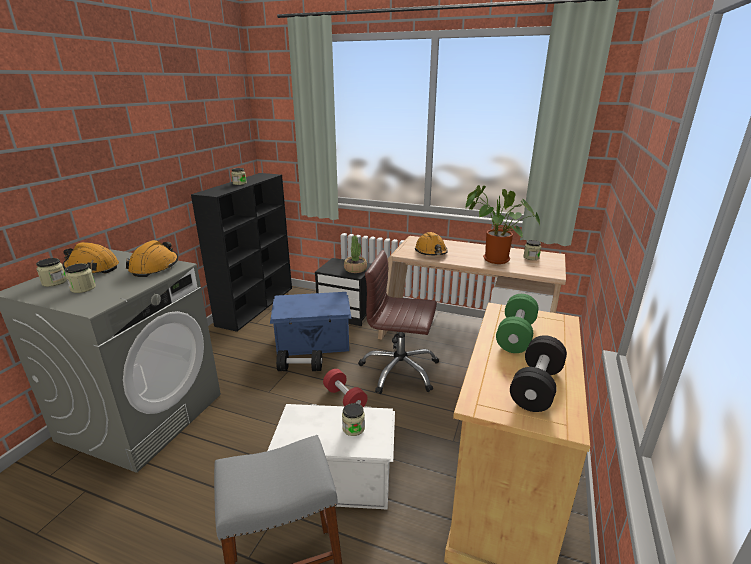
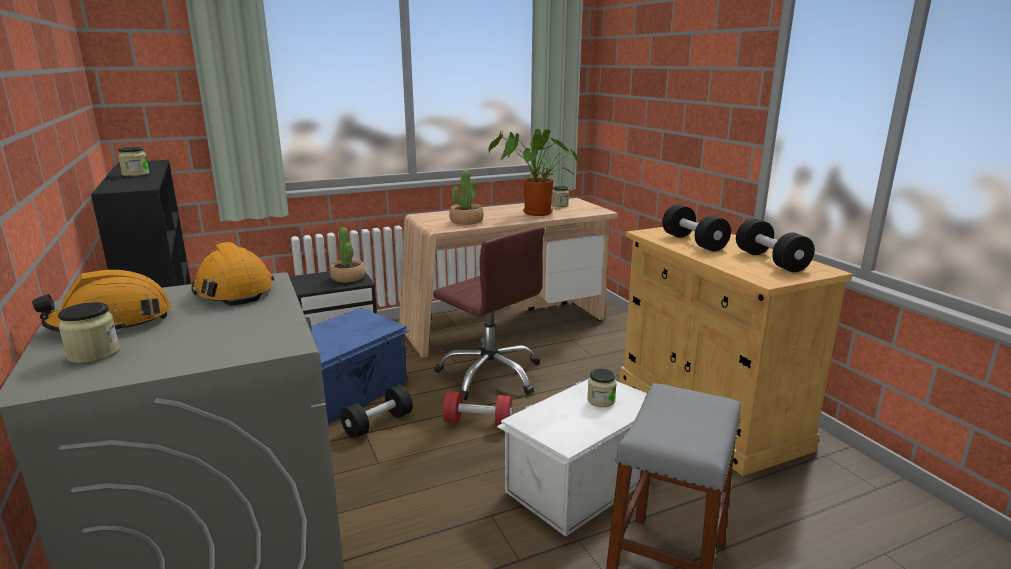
camera: 45 degrees left, 5 degrees down
jar [65,263,96,293] -> none
brown office chair [358,250,439,394] -> brown office chair turned 105 degrees counterclockwise [433,226,545,400]
orange hard hat [415,232,448,255] -> potted plant [449,170,484,225]
green dumbbell [496,294,538,353] -> black dumbbell [662,204,731,251]

